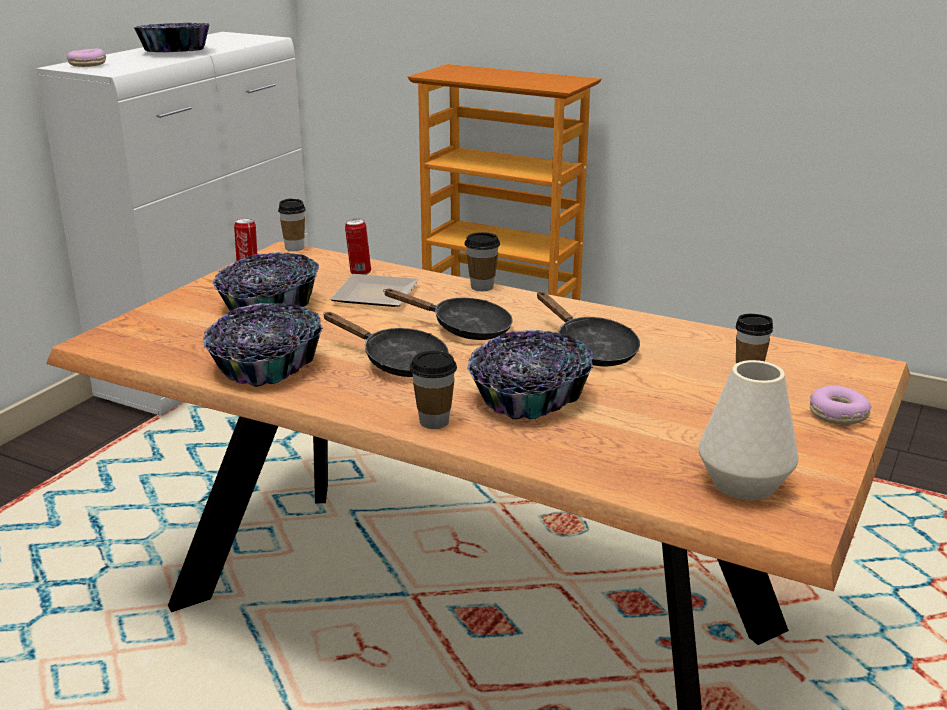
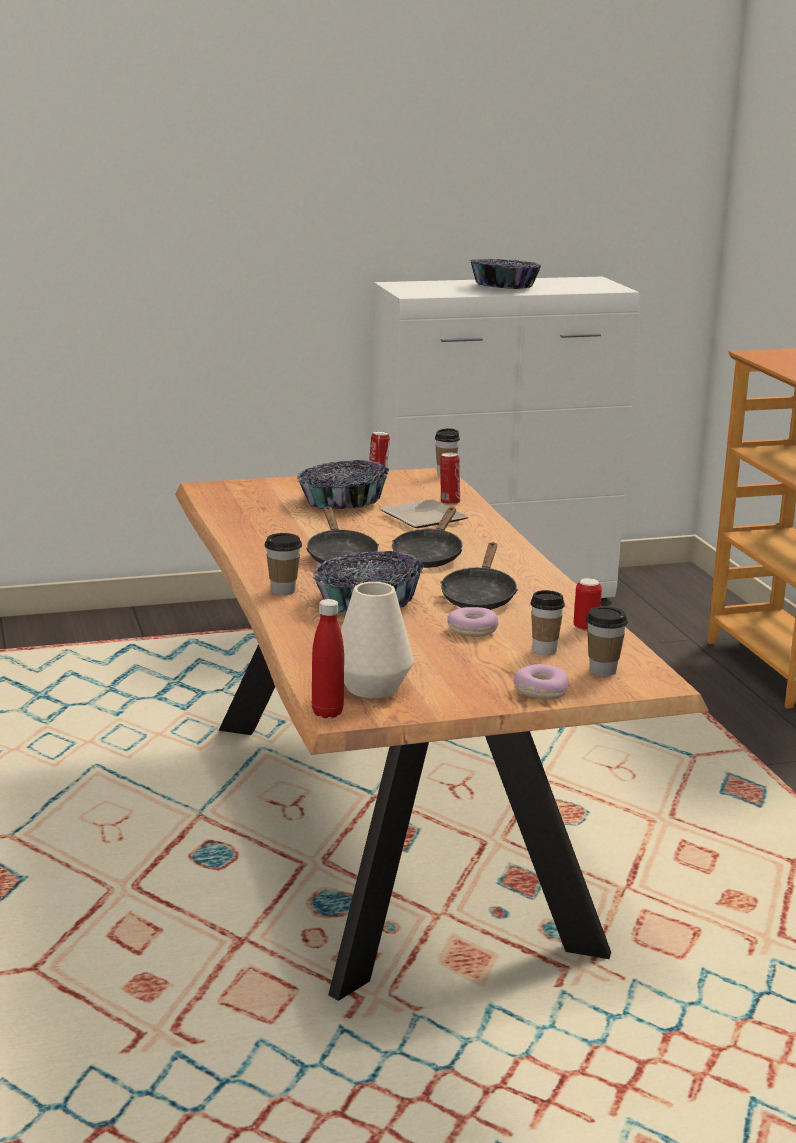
camera: 45 degrees right, 5 degrees down
donut [67,49,106,67] -> donut moved to [447,607,499,637]
bowl [203,303,323,387] -> none
black frying pan [383,289,513,340] -> black frying pan turned 45 degrees clockwise [392,507,462,568]
cup [465,232,500,291] -> cup moved to [585,606,628,676]
none -> red bottle [312,599,344,718]
none -> can [574,578,602,631]

